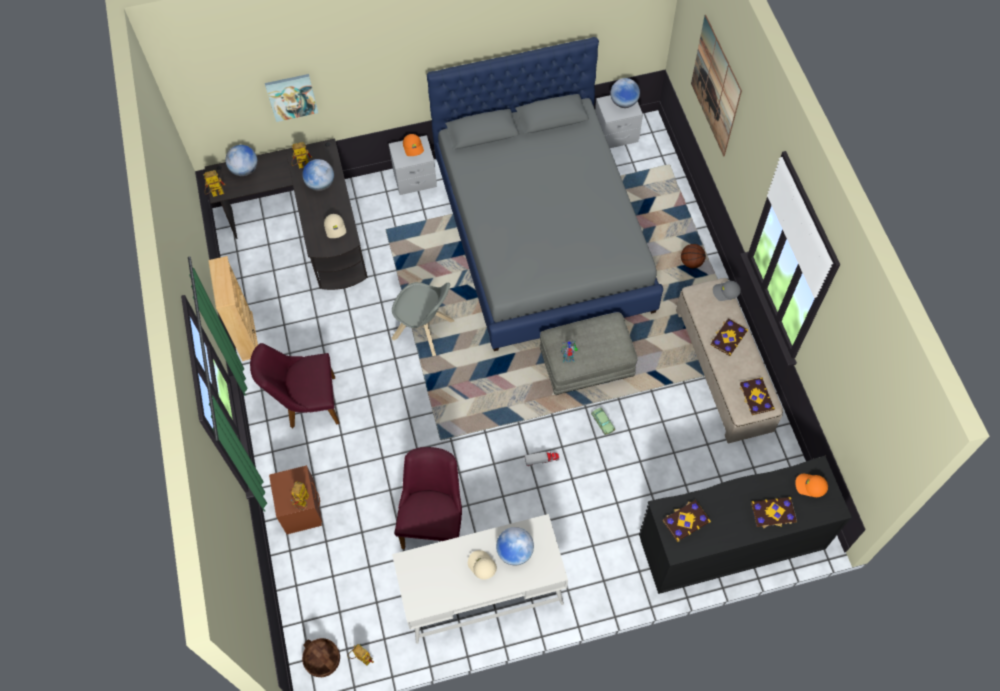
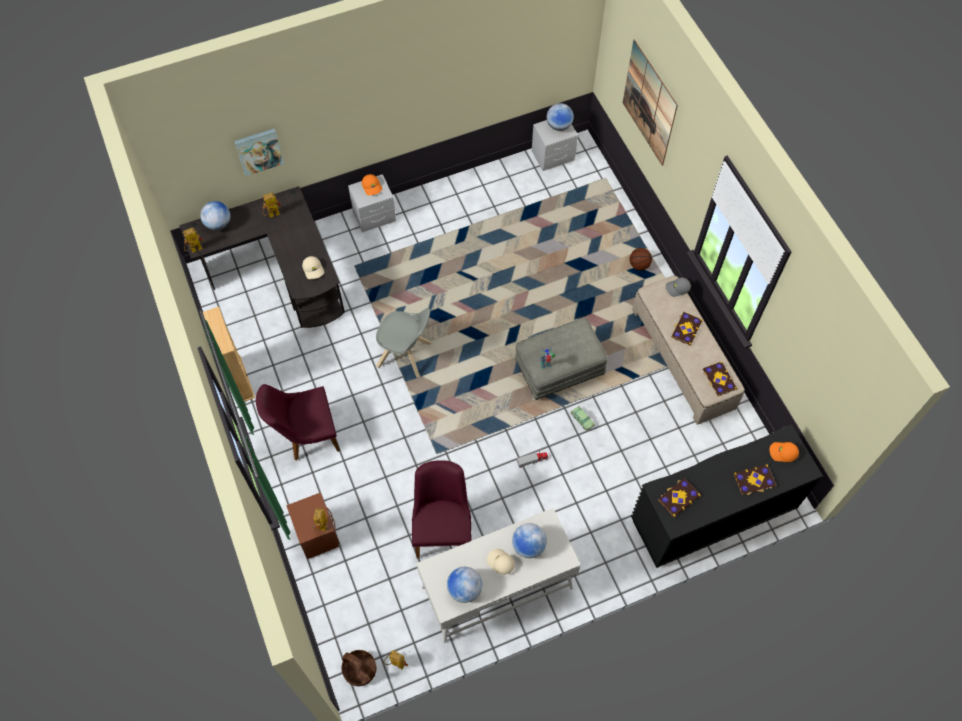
camera: 10 degrees left, 0 degrees up
globe [302,159,334,191] -> globe moved to [447,567,482,603]
grey bed [427,37,663,351] -> none

